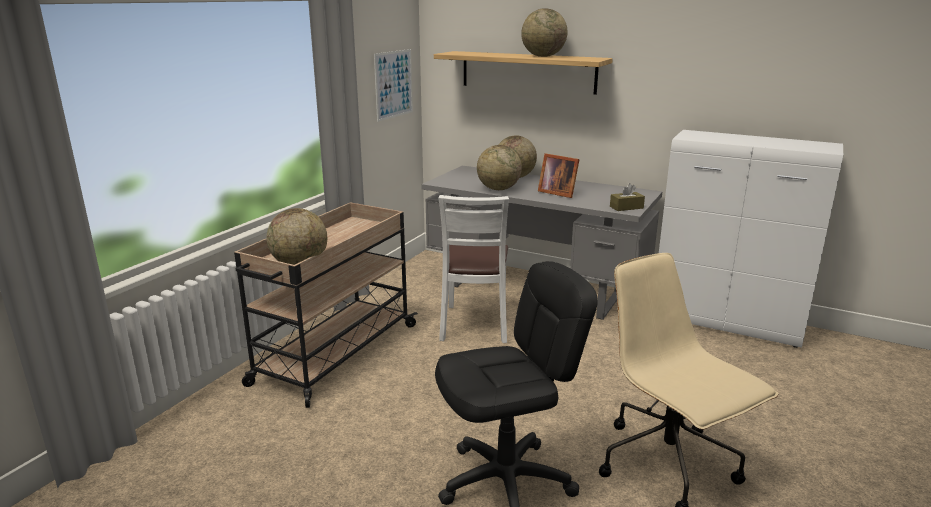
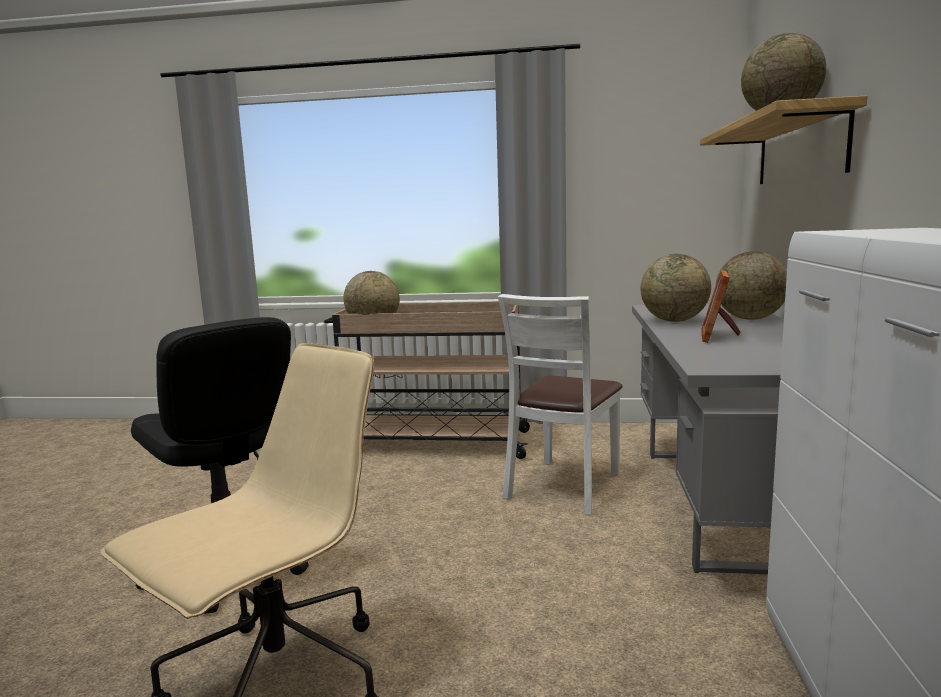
camera: 70 degrees right, 10 degrees down
picture [374,49,413,122] -> none
white chair [438,195,509,343] -> white chair turned 45 degrees counterclockwise [498,294,623,515]
brown tissue box [610,183,645,211] -> none

